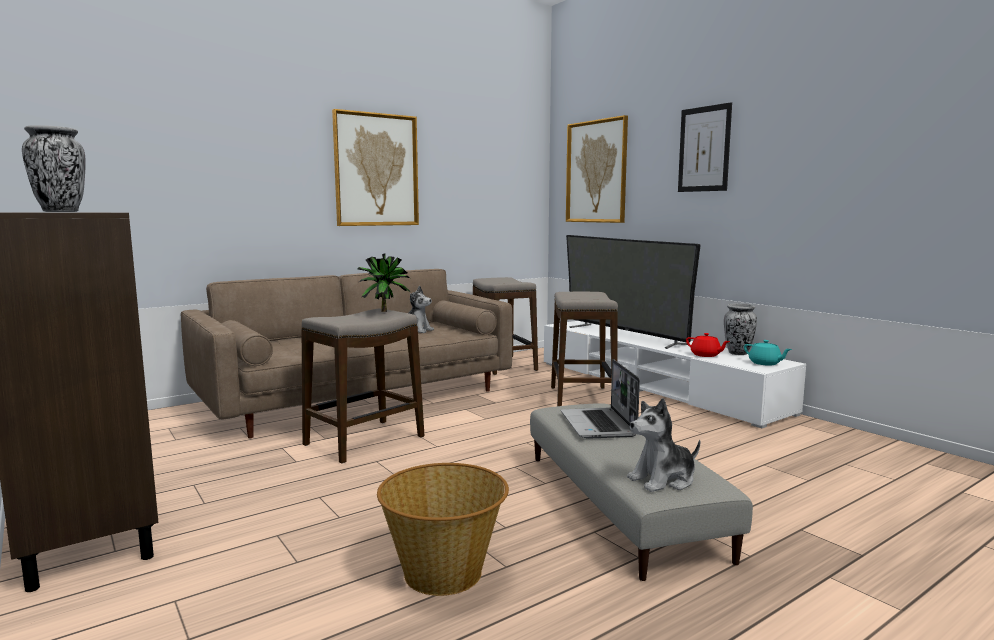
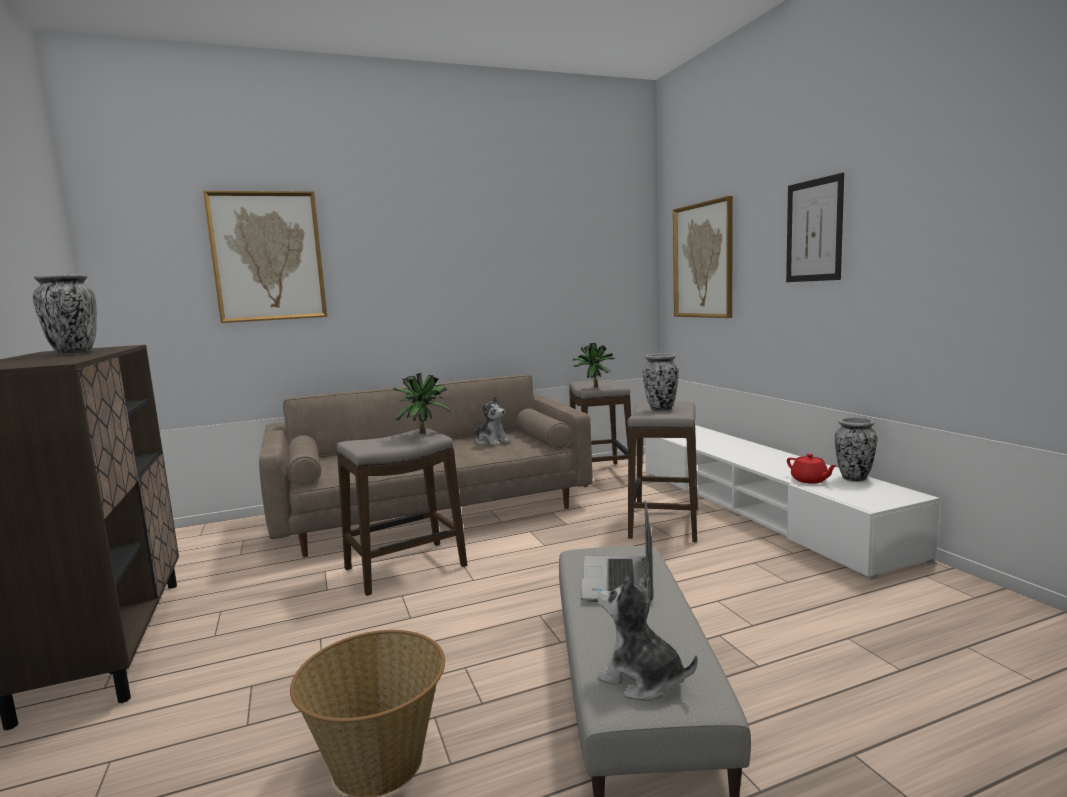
camera: 15 degrees right, 0 degrees up
picture [332,109,419,226] -> picture moved to [203,191,327,323]
television [566,235,701,349] -> none
plush toy [627,398,700,492] -> plush toy turned 45 degrees clockwise [597,575,698,701]
turquoise teapot [744,340,792,366] -> none
none -> potted plant [573,343,615,387]
none -> vase [643,353,679,411]

